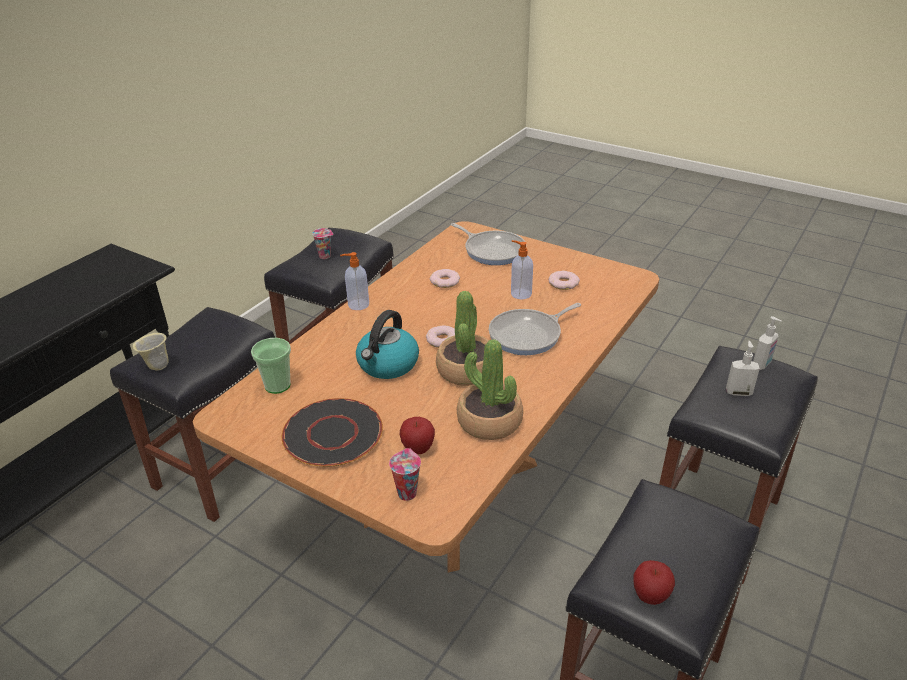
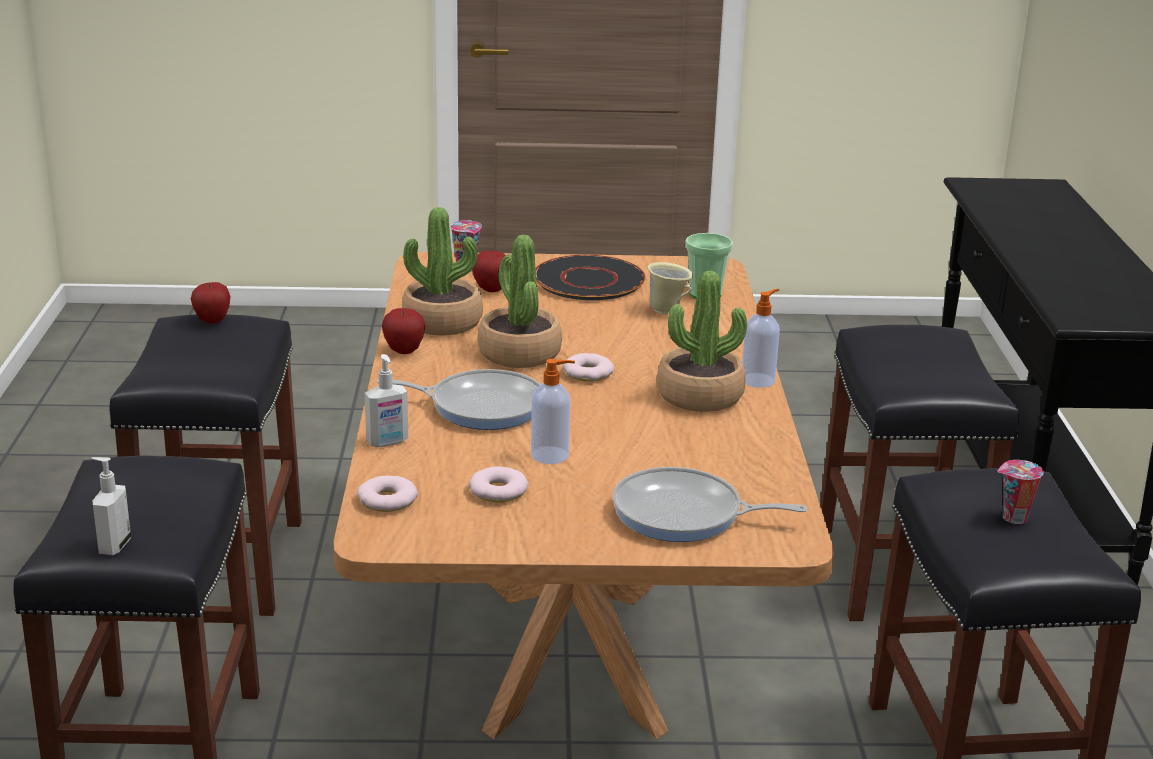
camera: 145 degrees right, 10 degrees down
beige mug [133,333,169,371] -> beige mug moved to [647,262,693,314]
kettle [356,310,419,379] -> none
donut [430,269,460,288] -> donut moved to [357,476,418,512]
frying pan [489,303,581,355] -> frying pan turned 75 degrees clockwise [376,369,541,430]
soap dispenser [726,341,760,396] -> soap dispenser moved to [365,354,408,447]
none -> apple [382,308,425,354]
none -> potted plant [657,271,747,412]

